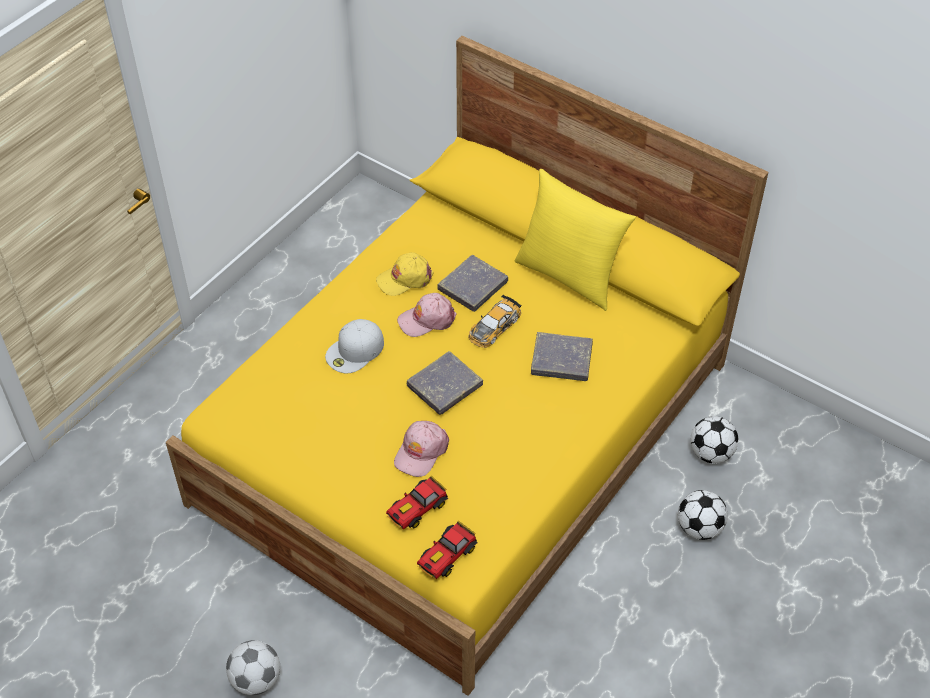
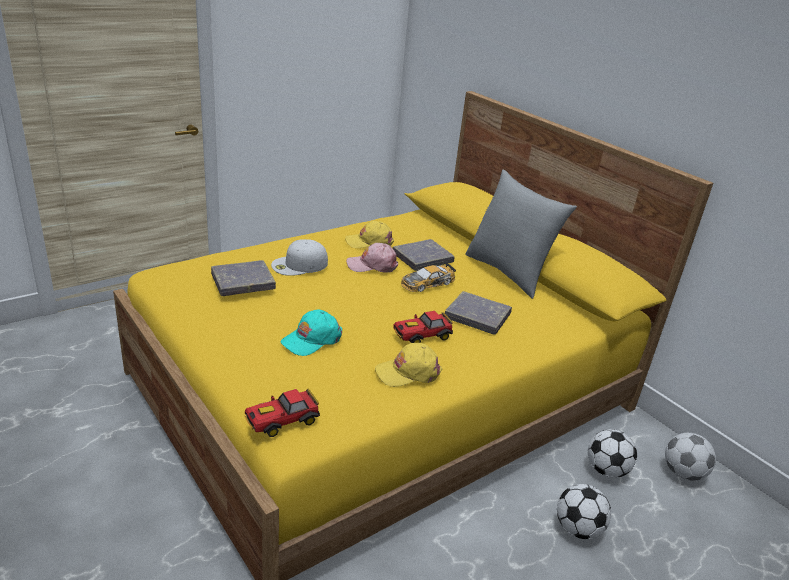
camera: 15 degrees right, 20 degrees down
football [226,640,280,695] -> football moved to [665,433,716,481]
toy car [386,476,448,529] -> toy car moved to [393,311,453,343]
pink cap [394,421,449,477] -> turquoise cap [281,310,342,356]
grey book [407,351,483,415] -> grey book moved to [211,260,276,296]
yellow pillow [515,169,636,311] -> grey pillow [465,170,577,299]
none -> yellow cap [375,343,442,387]

